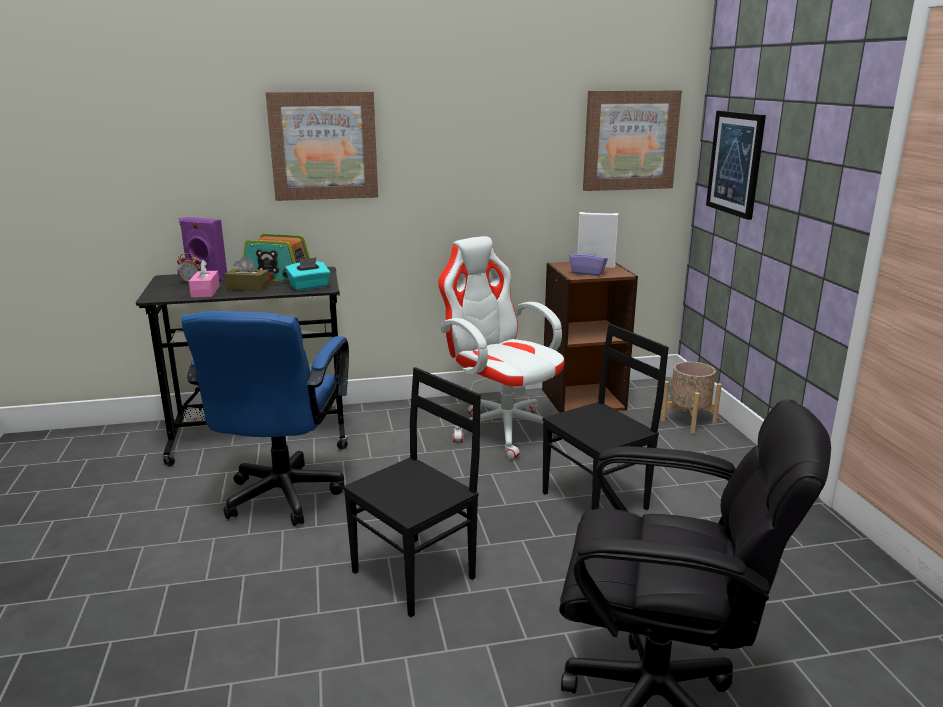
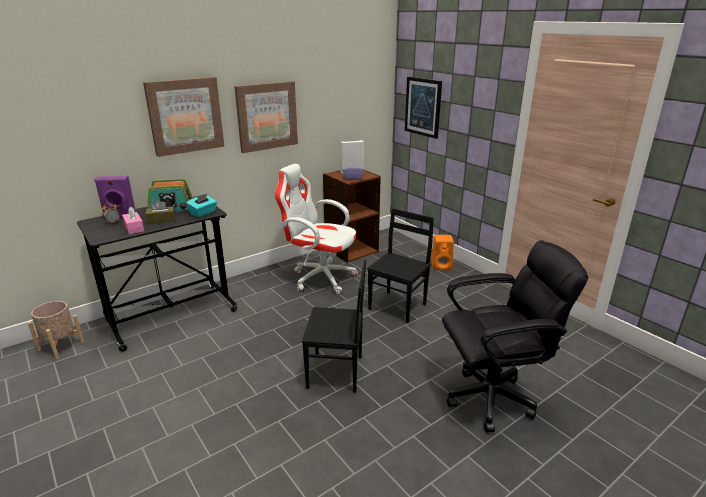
camera: 25 degrees left, 5 degrees up
blue office chair [182,311,349,526] -> none
black chair [343,367,481,617] -> black chair turned 75 degrees clockwise [302,260,366,393]
picture [583,90,682,191] -> picture moved to [234,81,298,153]
beige planter [661,362,722,434] -> beige planter moved to [28,301,84,359]
none -> orange speaker [431,235,454,270]

